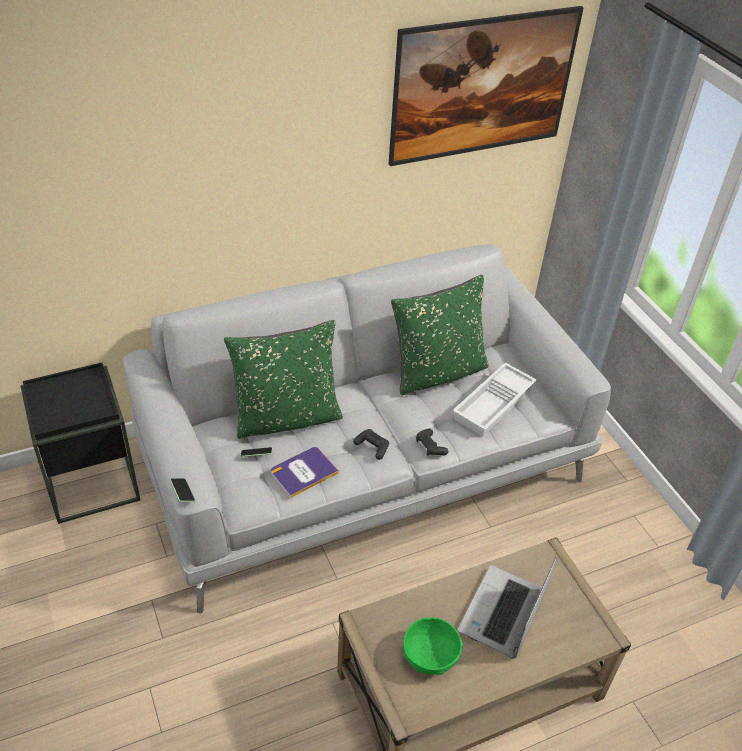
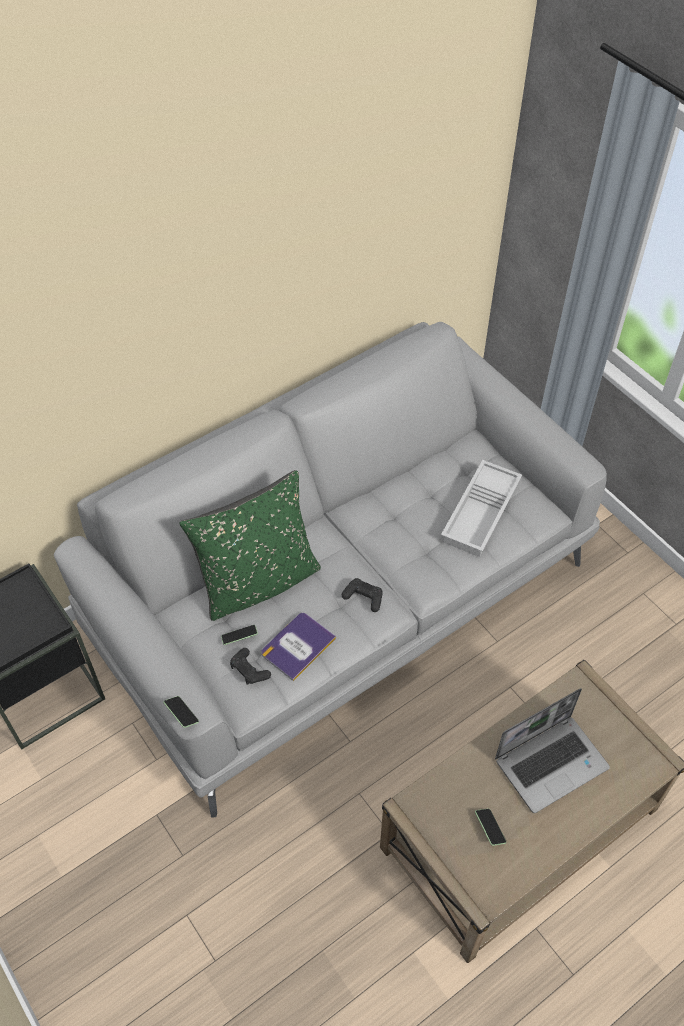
camera: 10 degrees left, 10 degrees up
picture [389,6,584,166] -> none
green pillow [391,275,488,395] -> none
green bowl [403,617,463,675] -> phone [475,808,506,846]
black game controller [416,429,448,455] -> black game controller moved to [230,648,271,685]
laptop [458,557,556,659] -> laptop turned 135 degrees counterclockwise [495,688,610,813]

